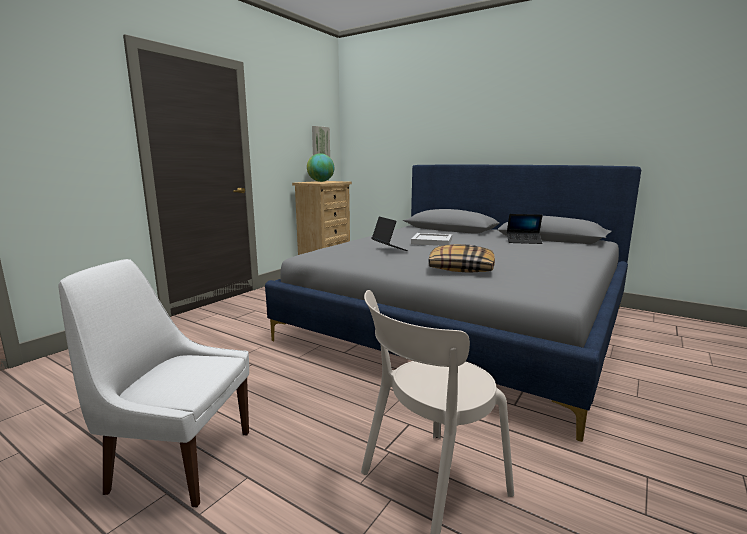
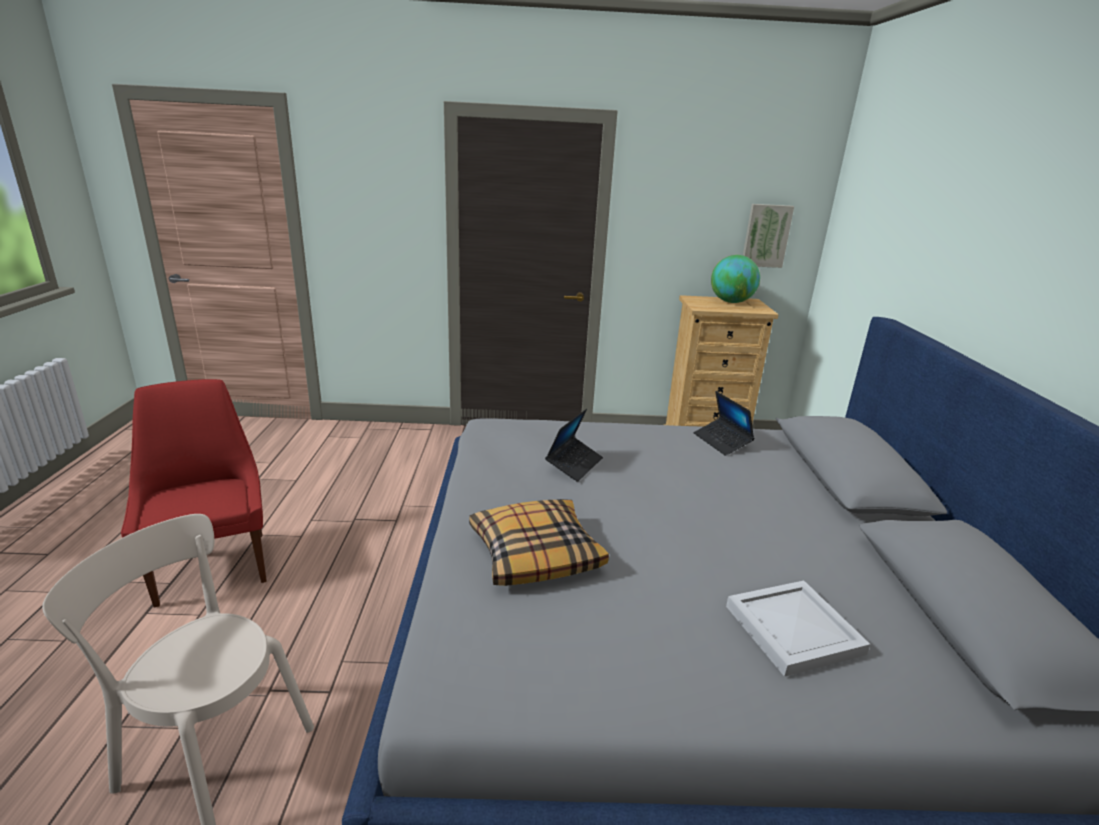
camera: 55 degrees right, 10 degrees up
white chair [58,259,249,508] -> red chair [121,379,267,608]
white tray [411,233,452,246] -> white tray moved to [726,581,870,677]
laptop [507,214,543,244] -> laptop moved to [694,391,755,456]

